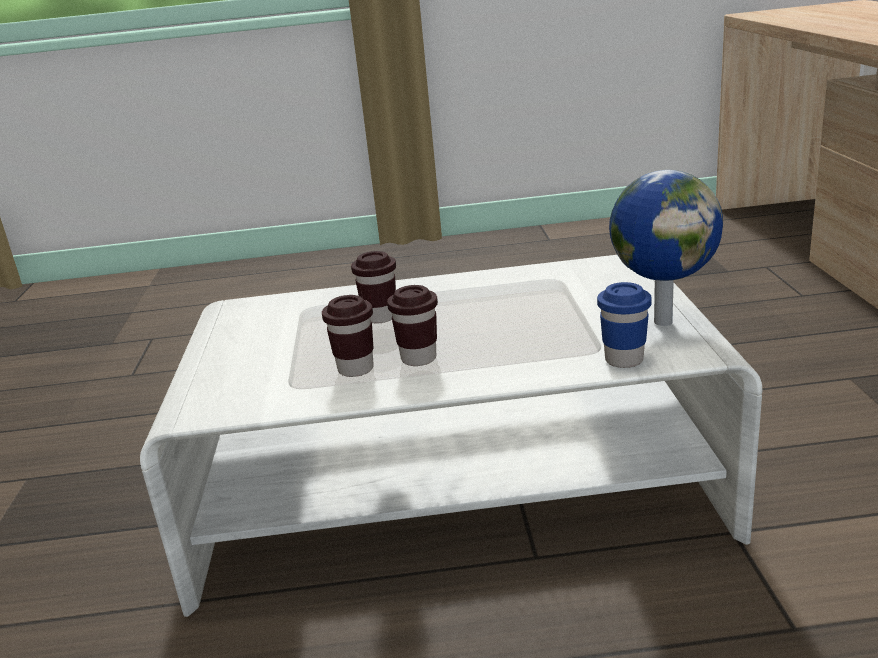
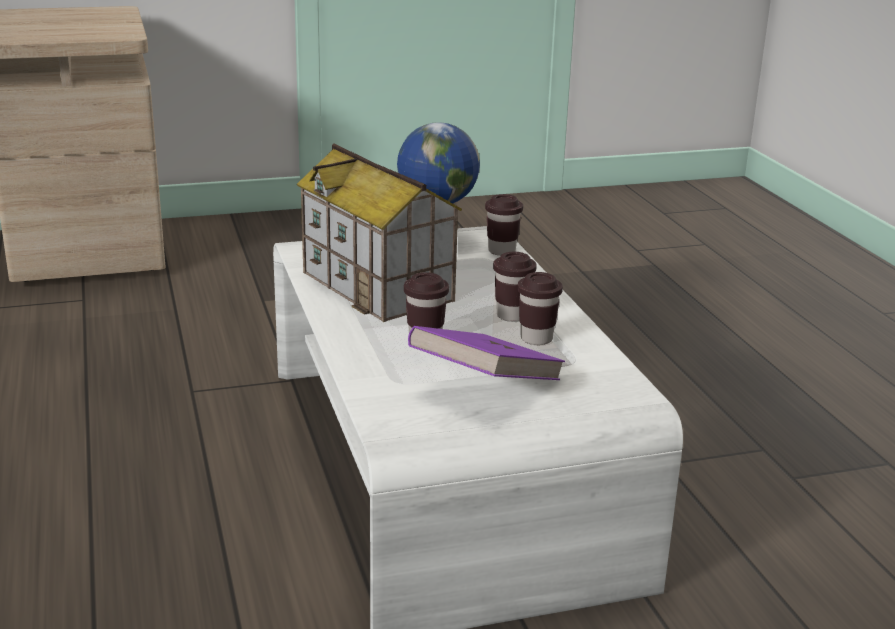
camera: 105 degrees left, 0 degrees up
blue cup [597,282,652,368] -> brown cup [485,194,523,256]
none -> toy house [297,144,462,322]
none -> purple book [408,326,565,380]

